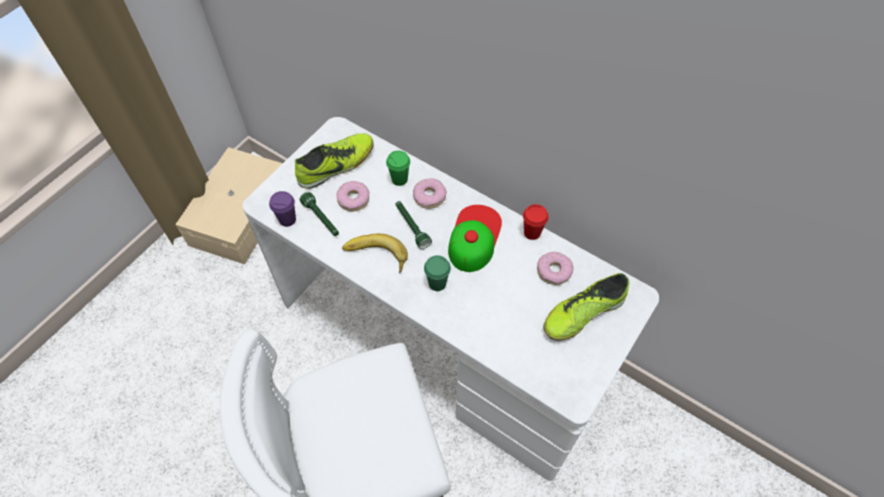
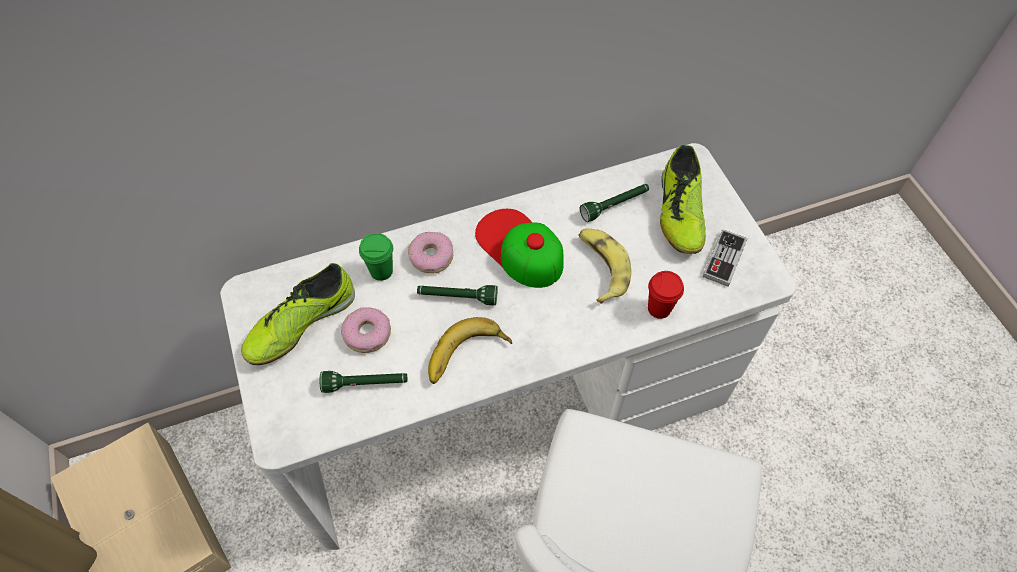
camera: 55 degrees left, 0 degrees up
purple cup [269,191,296,227] -> none
shoe [295,133,374,189] -> shoe turned 135 degrees counterclockwise [241,263,355,365]
green cup [424,255,451,291] -> none
red cup [523,204,548,240] -> red cup moved to [648,271,684,319]
donut [537,252,574,285] -> green flashlight [580,184,649,222]
none -> banana [578,229,631,304]
none -> game controller [703,229,747,287]

